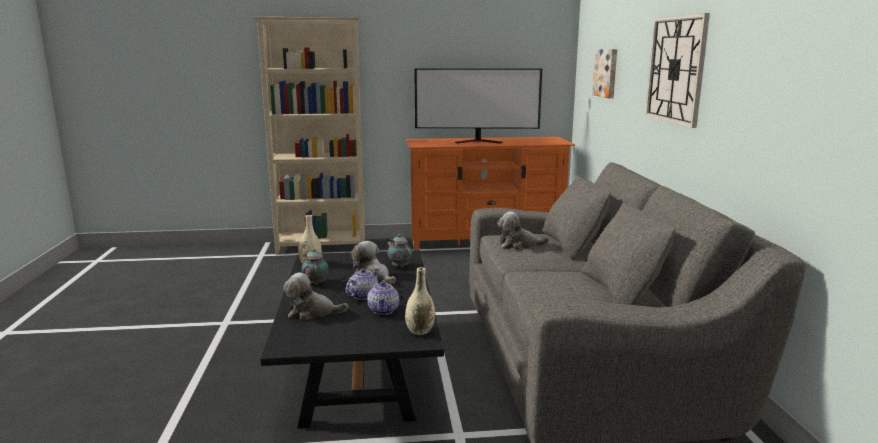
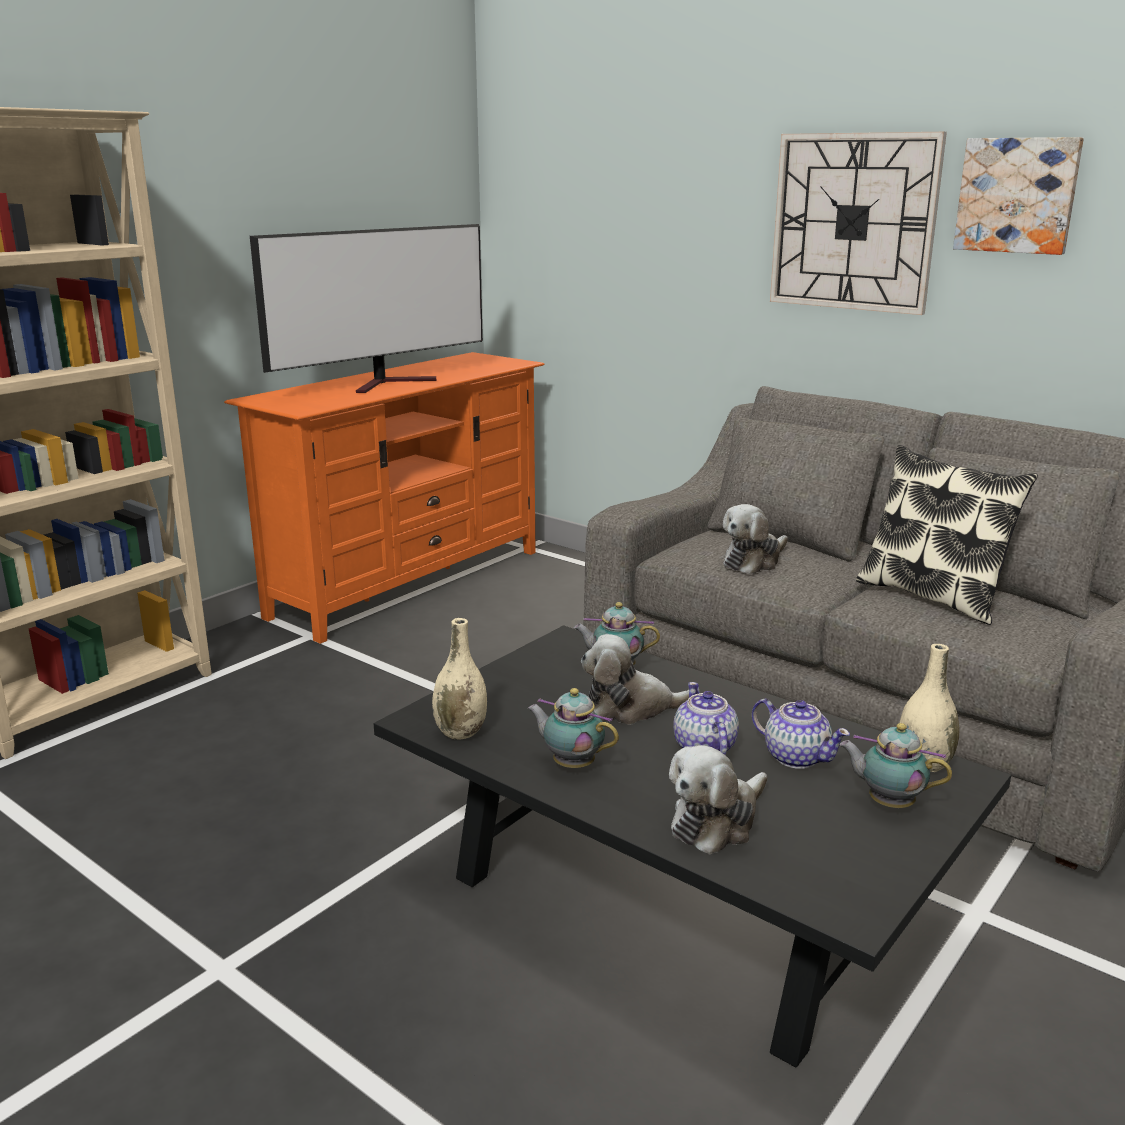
camera: 45 degrees left, 5 degrees up
picture [592,49,617,98] -> picture moved to [953,137,1084,255]
none -> teapot [839,723,952,808]
none -> pillow [856,445,1038,625]

